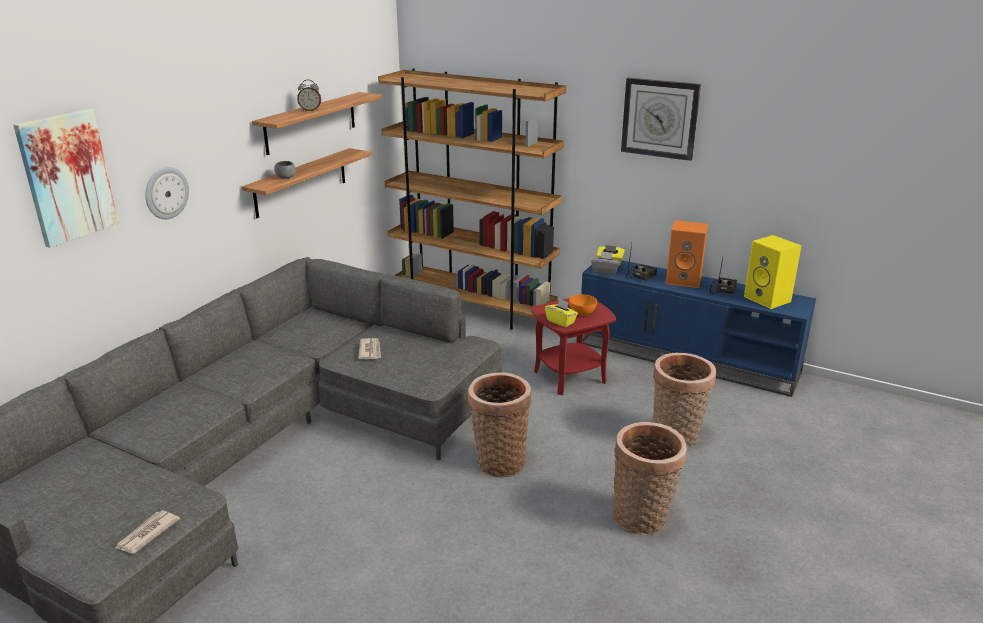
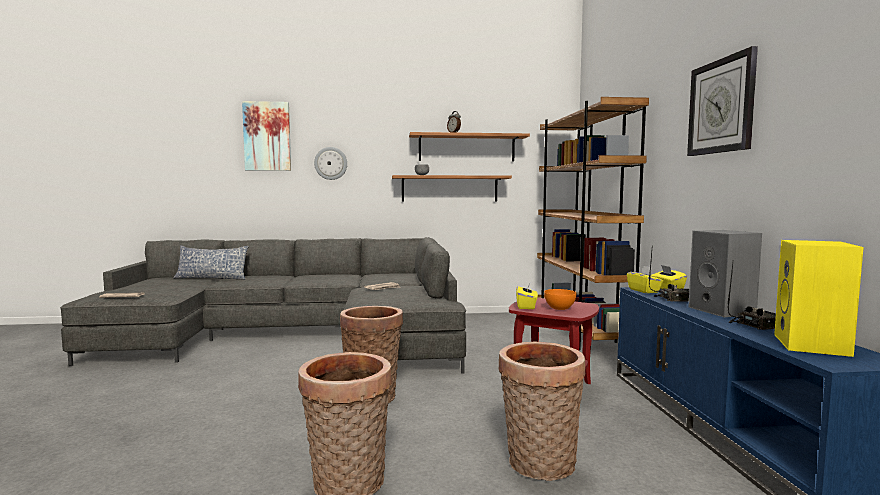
camera: 55 degrees right, 20 degrees down
grey tissue box [591,251,620,275] -> yellow tissue box [627,266,663,293]
orange speaker [666,220,708,288] -> grey speaker [689,230,762,317]
none -> pillow [173,246,249,279]

